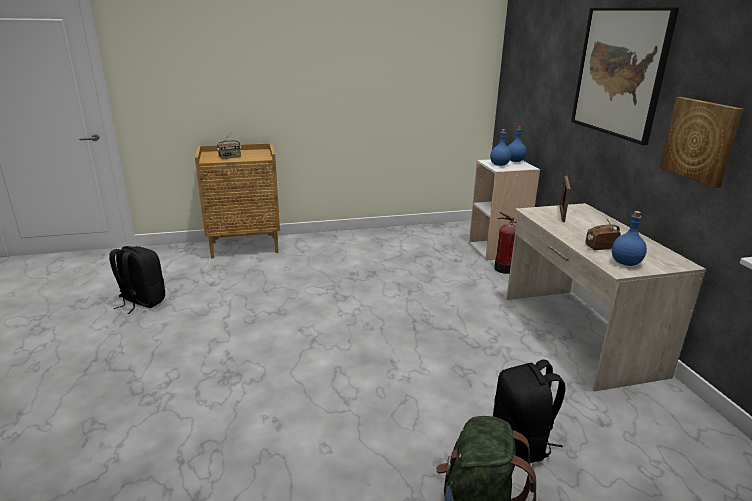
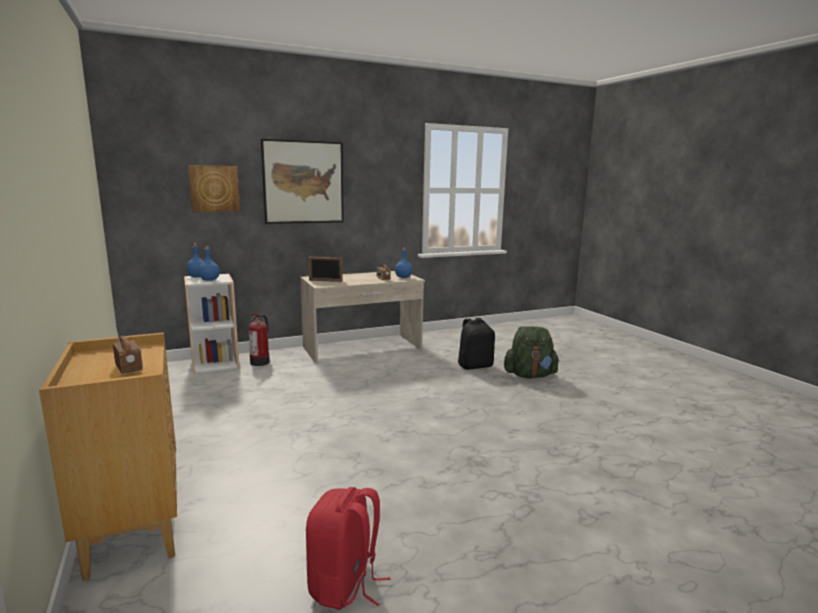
camera: 100 degrees left, 10 degrees down
black backpack [109,246,165,314] -> red backpack [306,487,391,610]
picture [659,97,743,188] -> picture moved to [188,165,240,212]

